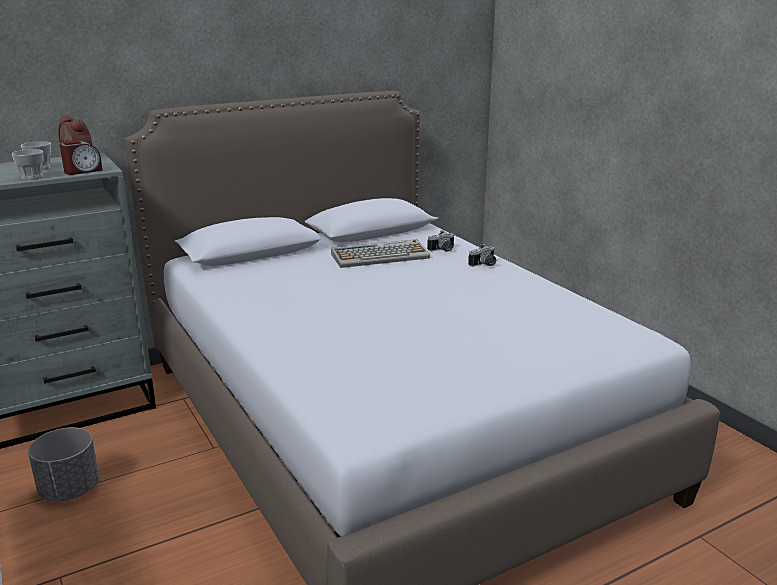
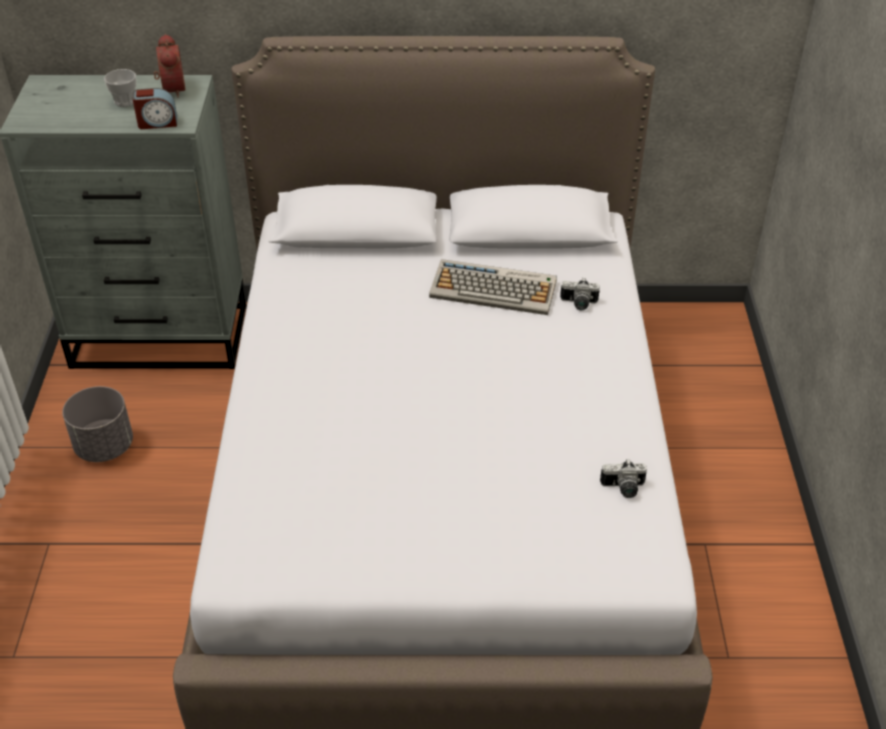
camera: 30 degrees right, 20 degrees up
cup [12,149,43,180] -> none
camera [468,244,496,267] -> camera moved to [600,459,647,498]

